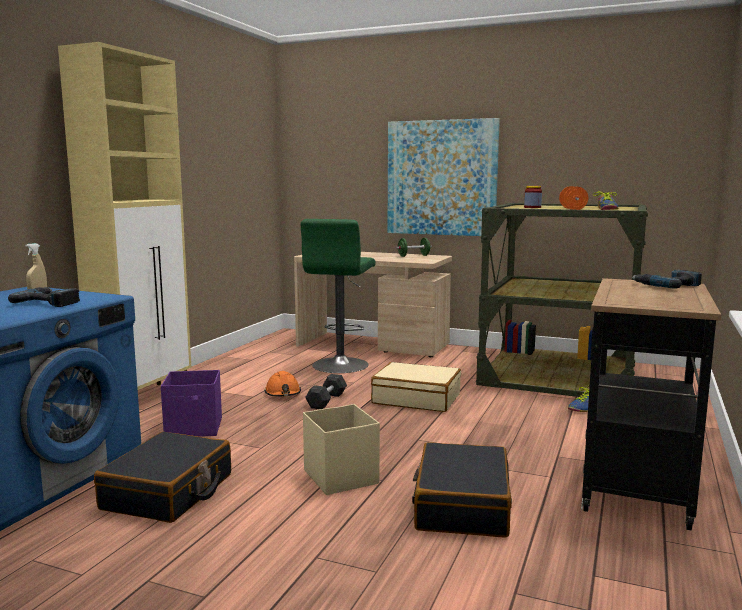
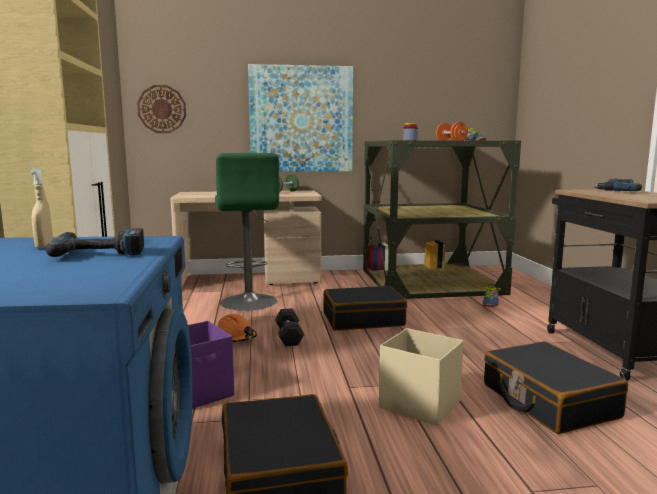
camera: 30 degrees left, 0 degrees up
beige suitcase [371,362,461,412] -> black suitcase [323,286,407,331]
none -> wall clock [137,85,186,133]

